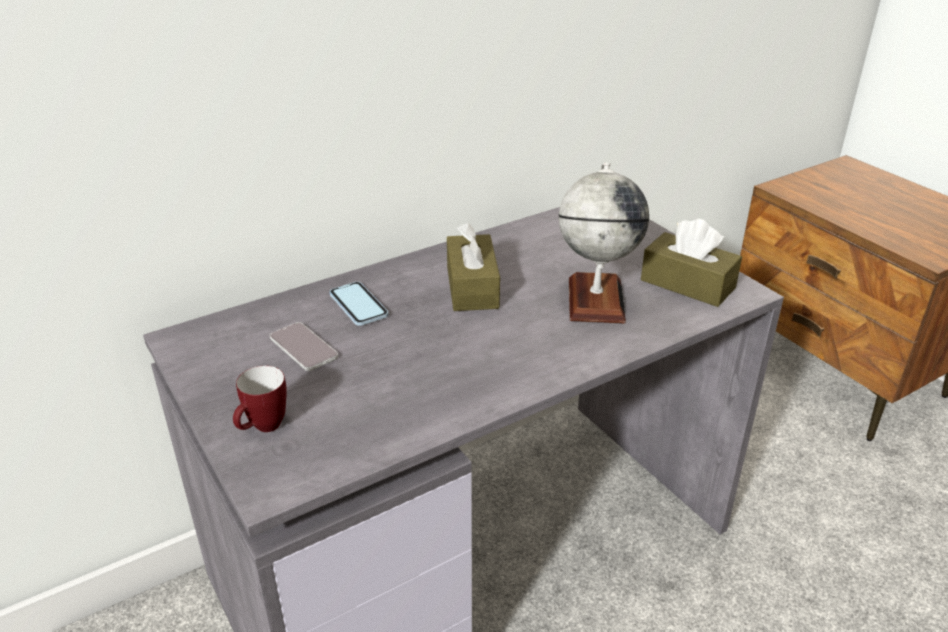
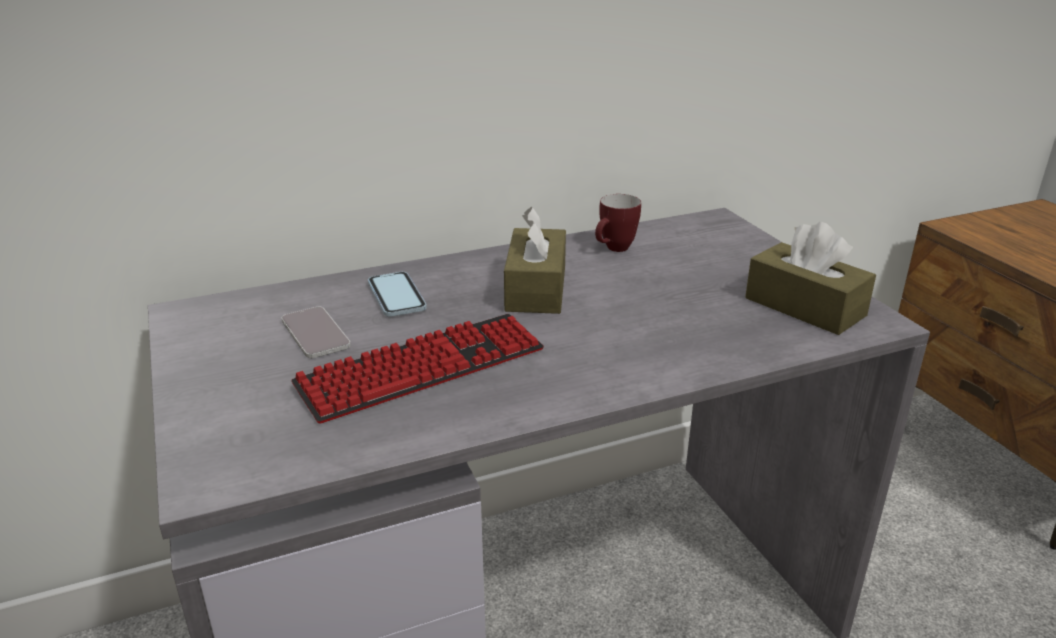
camera: 10 degrees right, 5 degrees down
mug [233,366,287,432] -> mug moved to [595,194,641,252]
globe [559,163,649,324] -> none
none -> keyboard [291,314,544,424]

